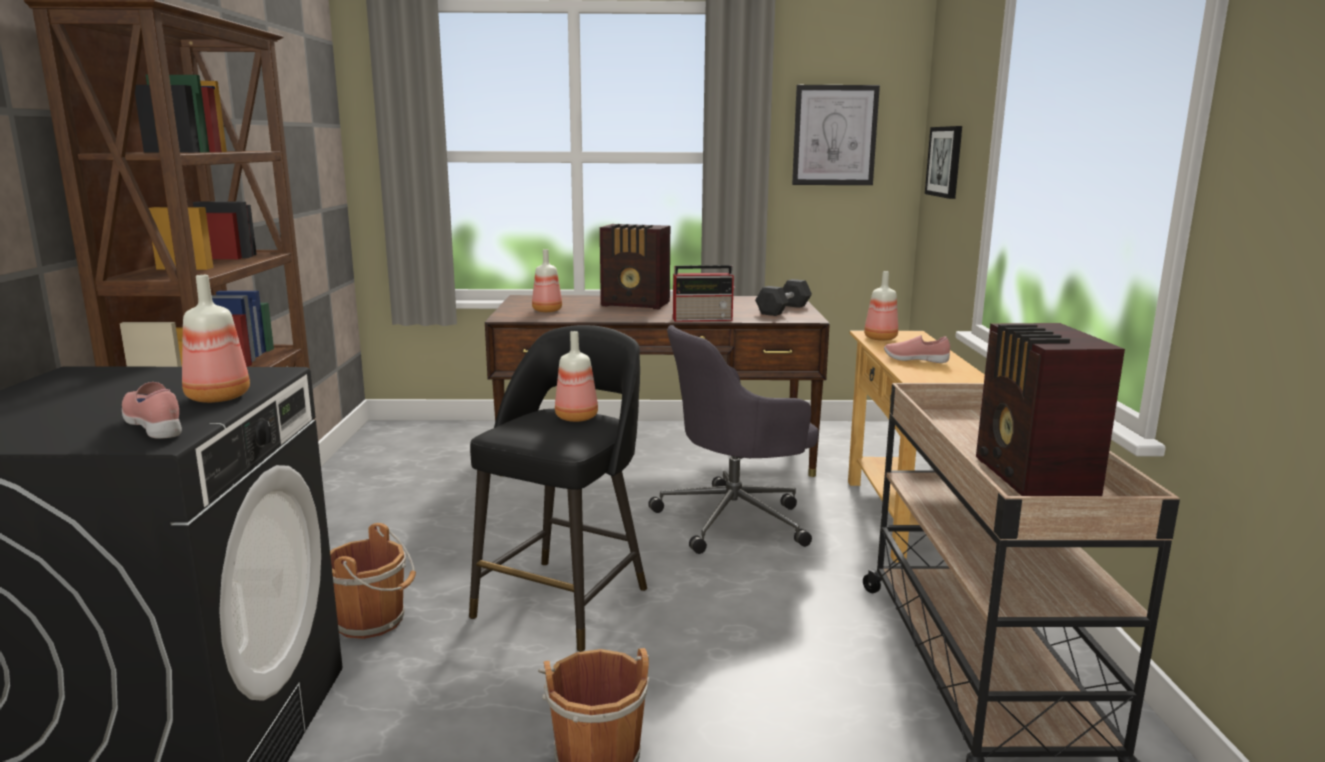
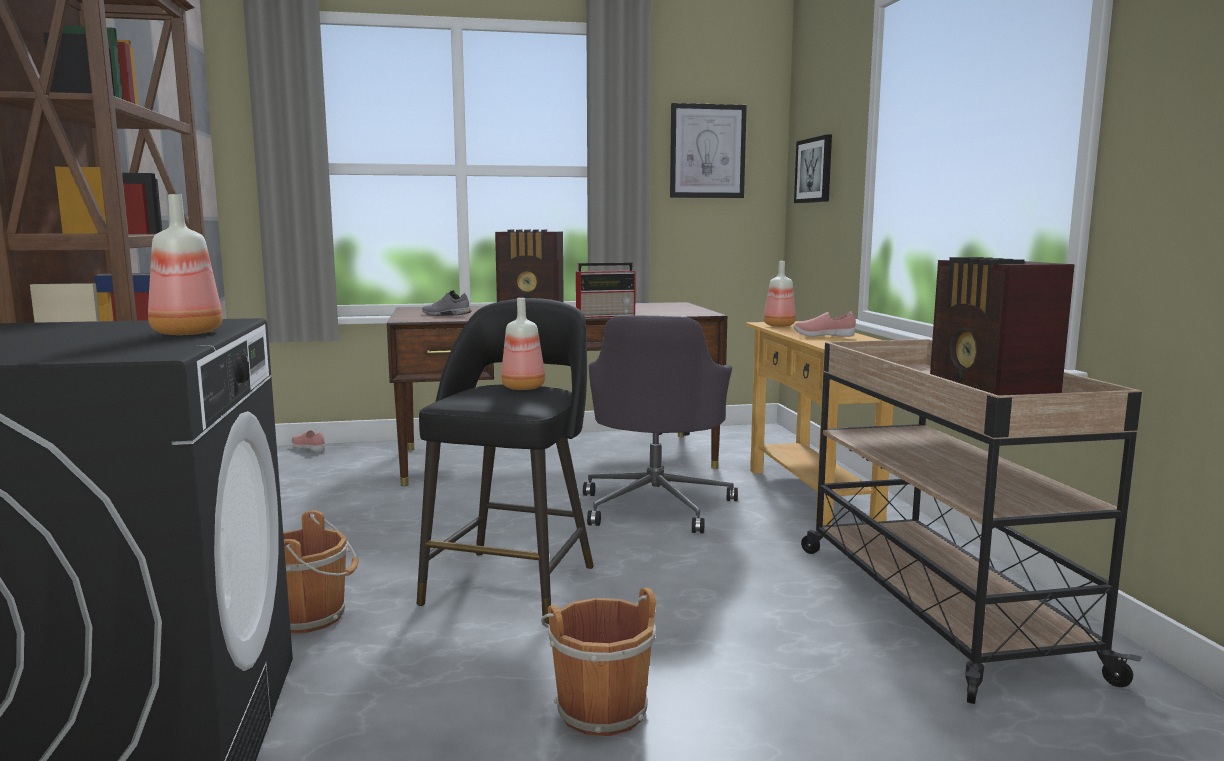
camera: 10 degrees left, 5 degrees down
pink shoe [122,382,182,438] -> pink shoe moved to [292,430,325,452]
bottle [532,249,562,312] -> grey shoe [422,290,471,316]
grey office chair [648,325,819,554] -> grey office chair turned 45 degrees counterclockwise [583,316,738,533]
black dumbbell [755,279,812,316] -> none

